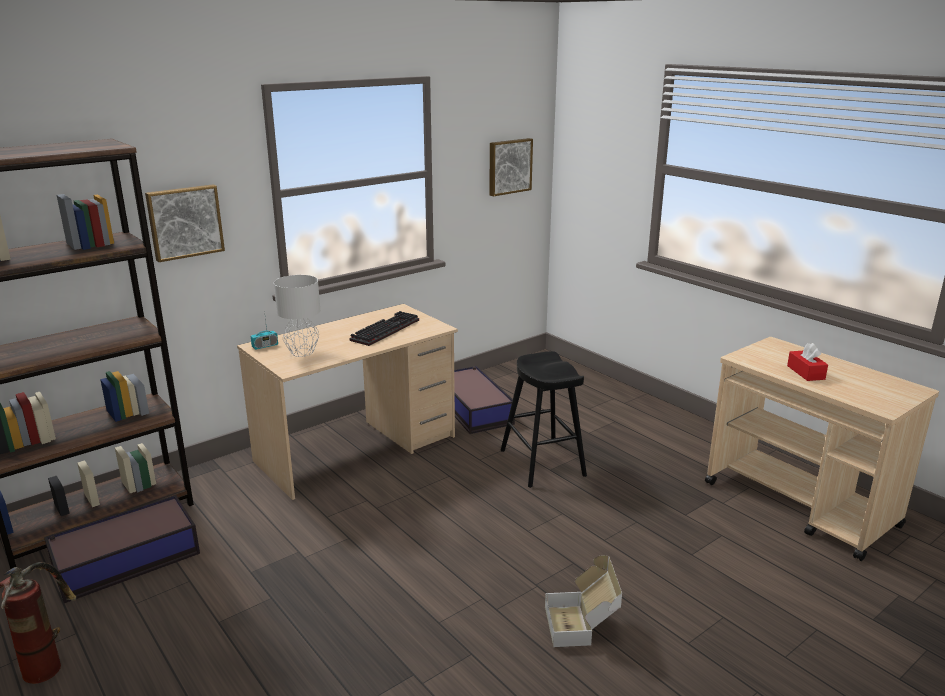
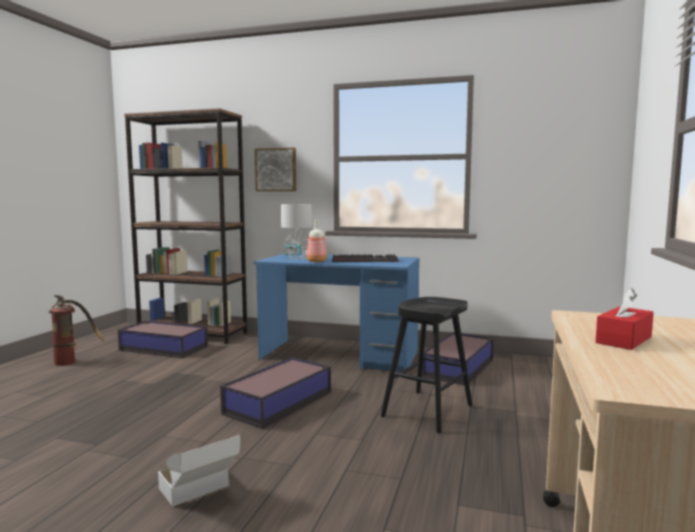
camera: 55 degrees right, 15 degrees down
beige desk [237,304,458,500] -> blue desk [254,254,420,374]
picture [489,138,533,196] -> none
none -> storage box [220,357,331,429]
none -> bottle [306,219,327,262]

